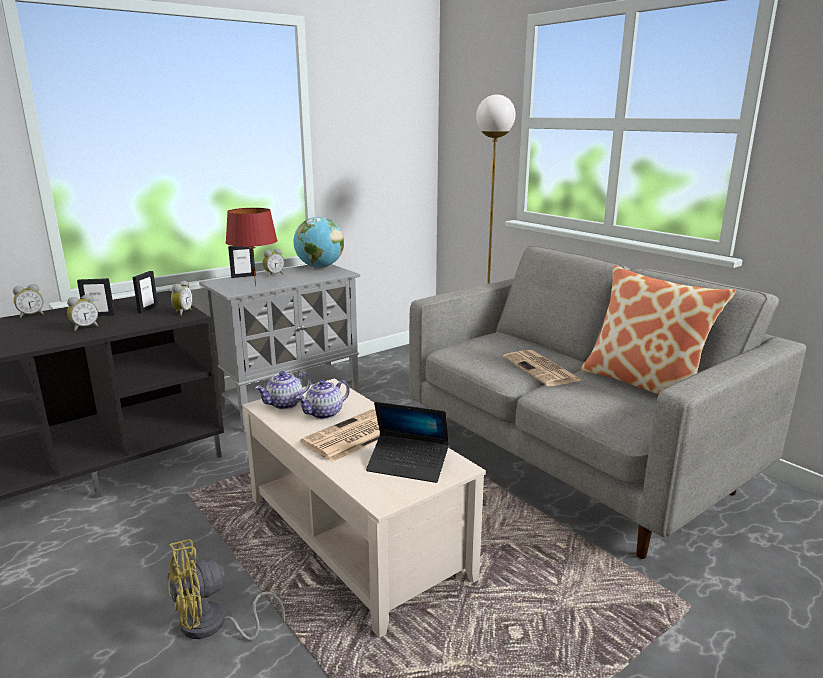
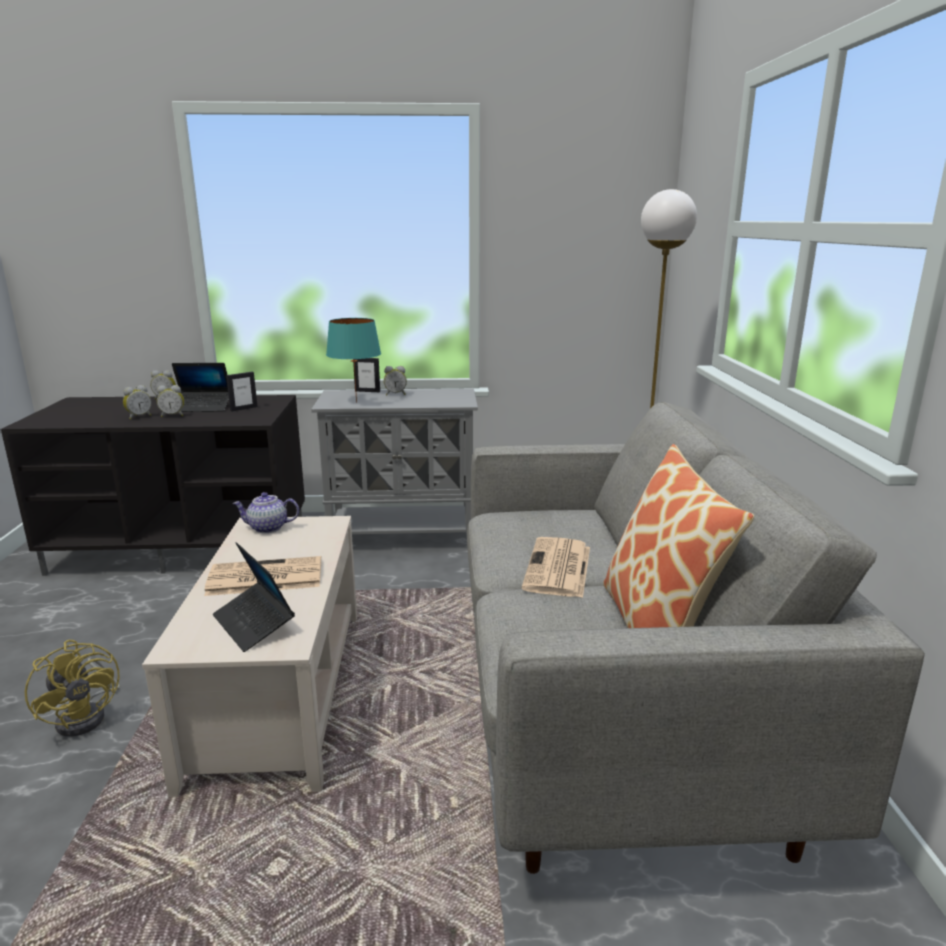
camera: 35 degrees right, 0 degrees up
picture frame [77,278,115,317] -> laptop [172,363,229,412]
yellow fan [167,539,285,640] -> yellow fan turned 135 degrees counterclockwise [25,640,120,737]
alarm clock [171,280,193,316] -> alarm clock moved to [123,385,152,419]
red table lamp [226,208,277,286] -> turquoise table lamp [326,318,381,403]
globe [294,217,344,268] -> none
teapot [296,380,350,419] -> none

